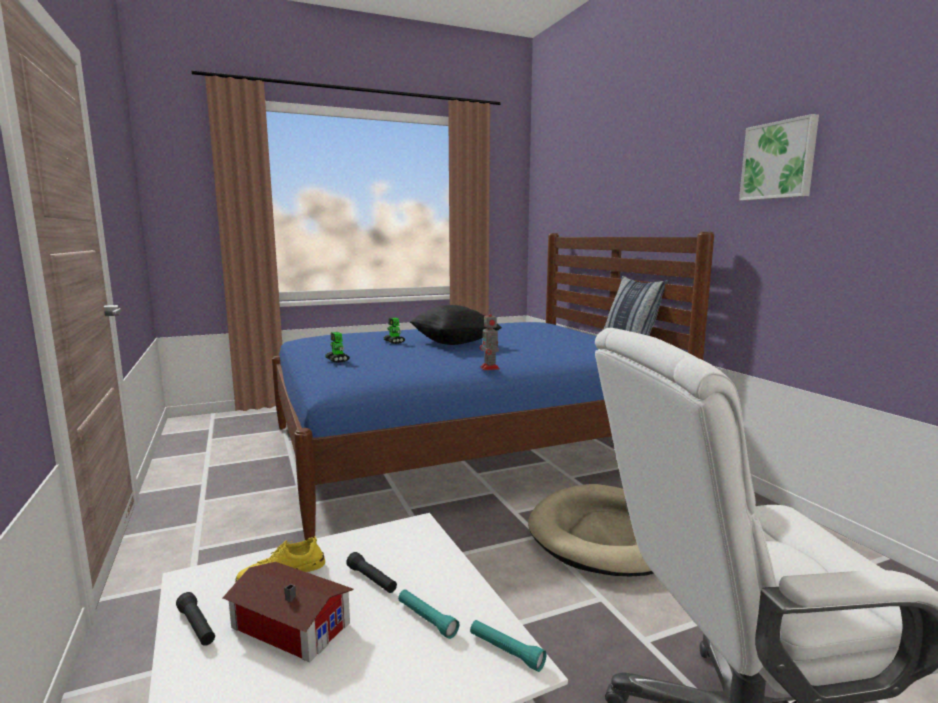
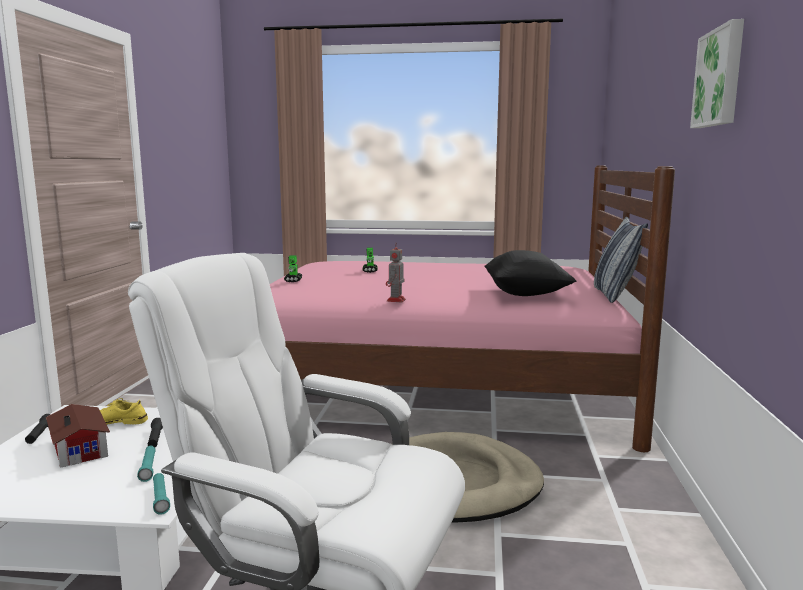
camera: 30 degrees right, 0 degrees up
blue bed [272,232,714,540] -> pink bed [270,166,675,452]
black pillow [410,305,502,345] -> black pillow moved to [484,250,576,296]

